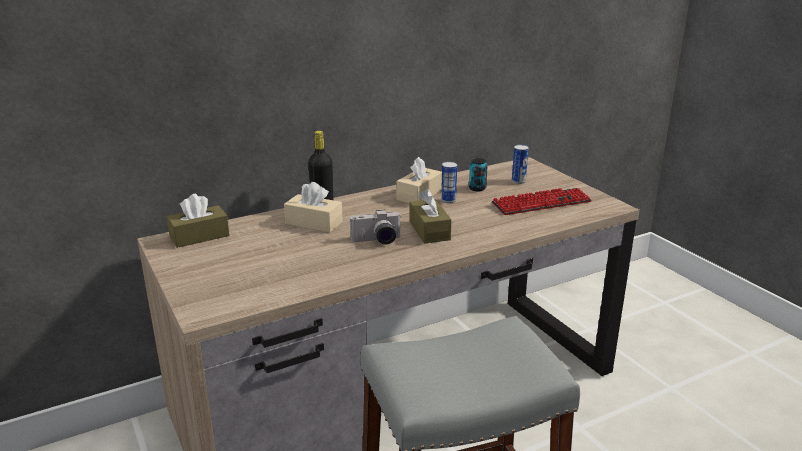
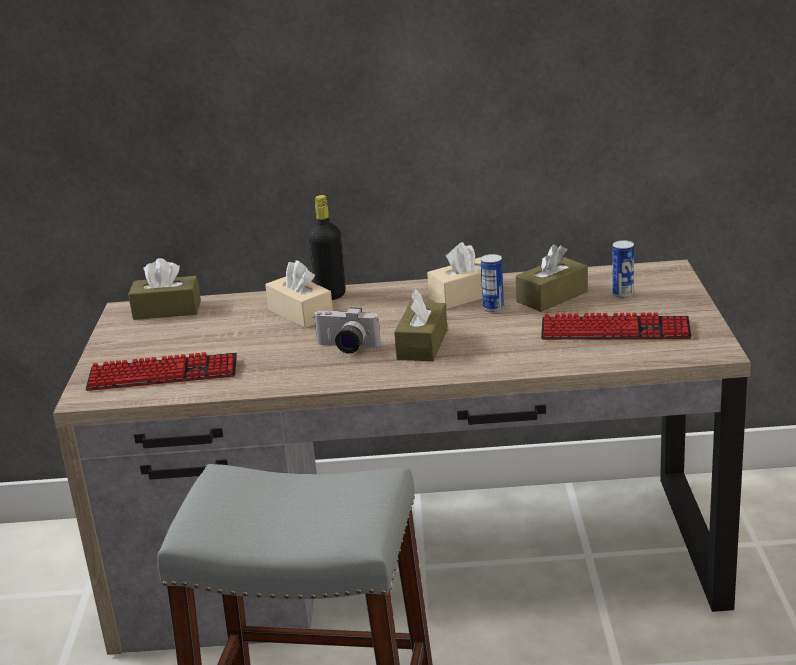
camera: 30 degrees right, 0 degrees up
can [469,158,488,191] -> brown tissue box [516,245,588,312]
none -> keyboard [85,352,237,391]

